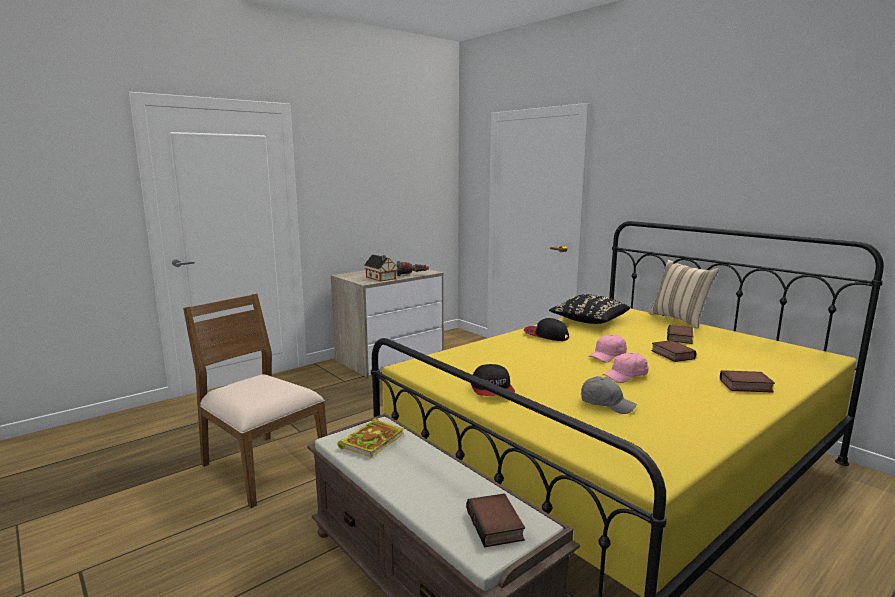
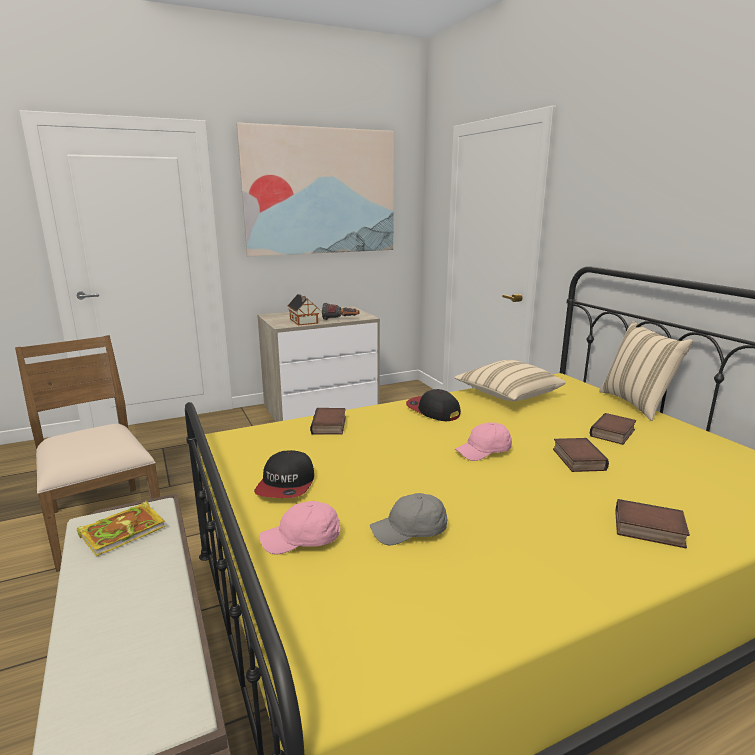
camera: 15 degrees right, 5 degrees up
book [466,493,525,548] -> book moved to [310,408,346,435]
black pillow [549,294,630,324] -> beige pillow [454,360,566,401]
grey cap [581,376,637,414] -> grey cap turned 120 degrees clockwise [370,493,447,545]
pink cap [602,352,649,383] -> pink cap moved to [259,501,341,555]
none -> picture [236,122,394,256]

